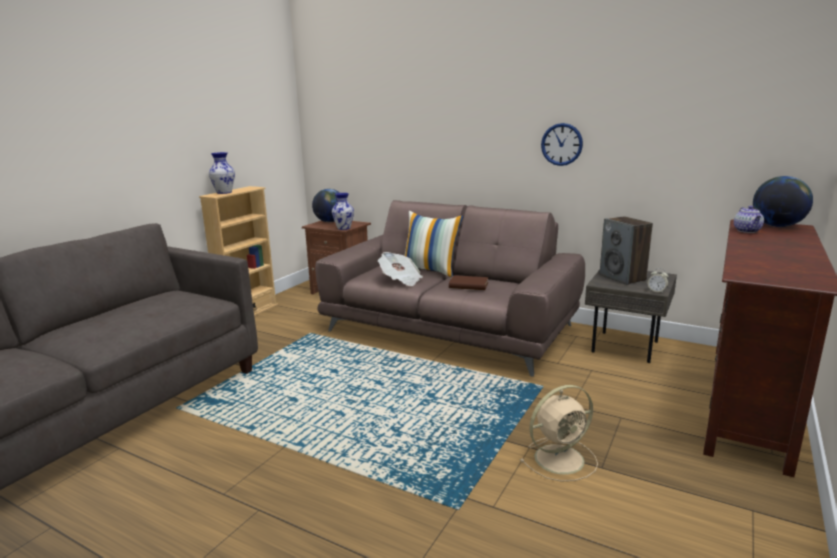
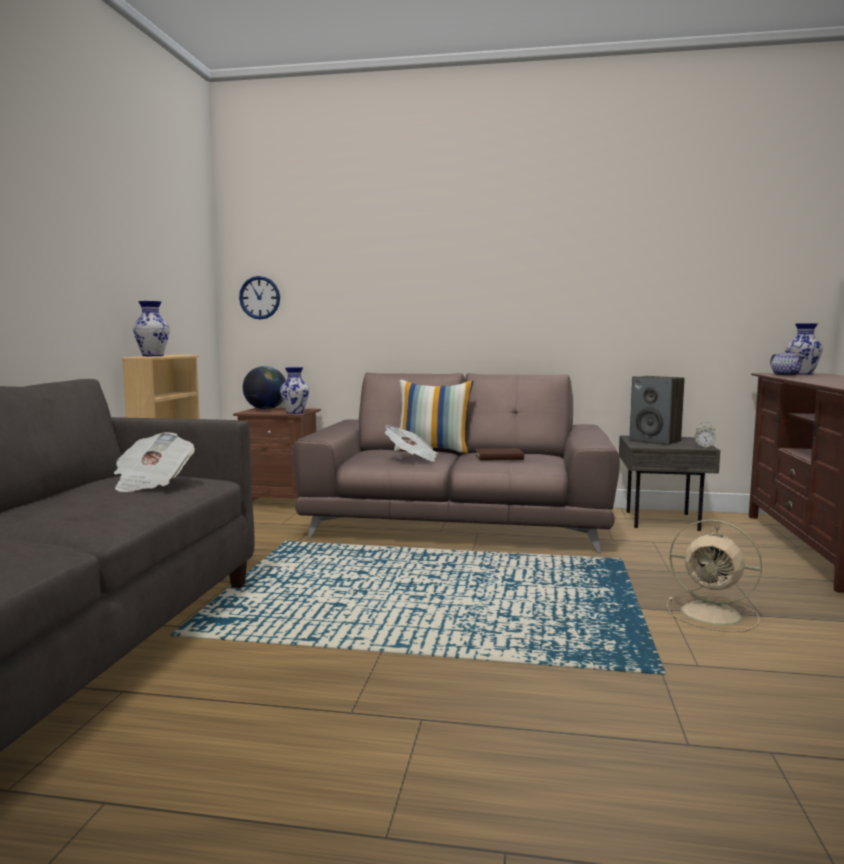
camera: 20 degrees left, 10 degrees down
beige fan [520,385,598,482] -> beige fan turned 75 degrees clockwise [667,519,762,632]
wall clock [541,123,583,166] -> wall clock moved to [239,276,280,320]
globe [753,176,813,227] -> vase [787,323,823,375]
none -> newspaper [114,432,195,492]

